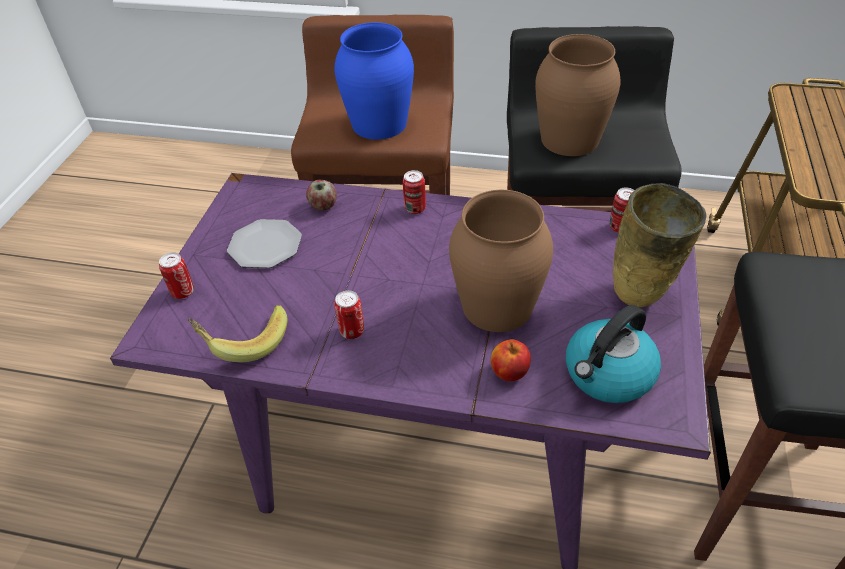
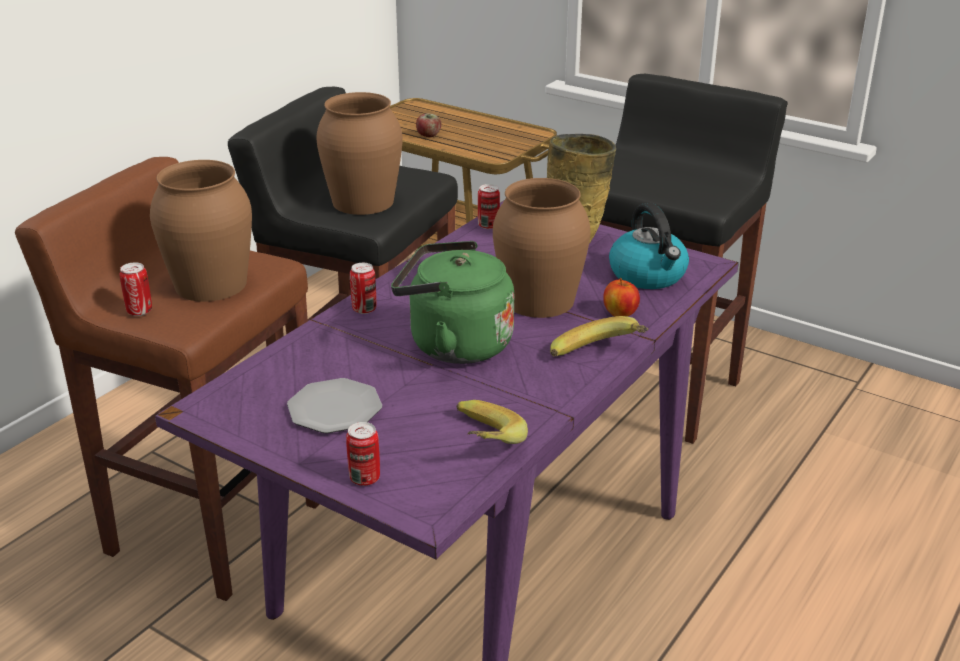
camera: 70 degrees left, 15 degrees down
apple [306,180,337,210] -> apple moved to [416,113,441,137]
blue vase [334,22,414,140] -> brown vase [150,160,252,302]
can [334,290,364,339] -> can moved to [119,262,152,316]
none -> green kettle [391,241,514,364]
none -> banana [550,316,649,356]

